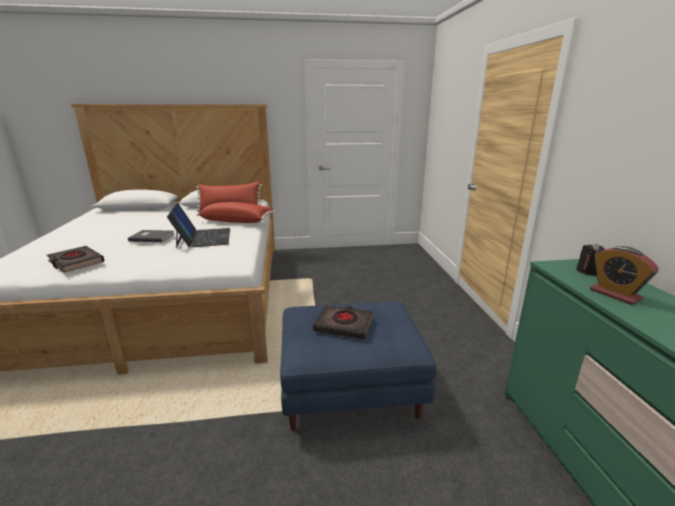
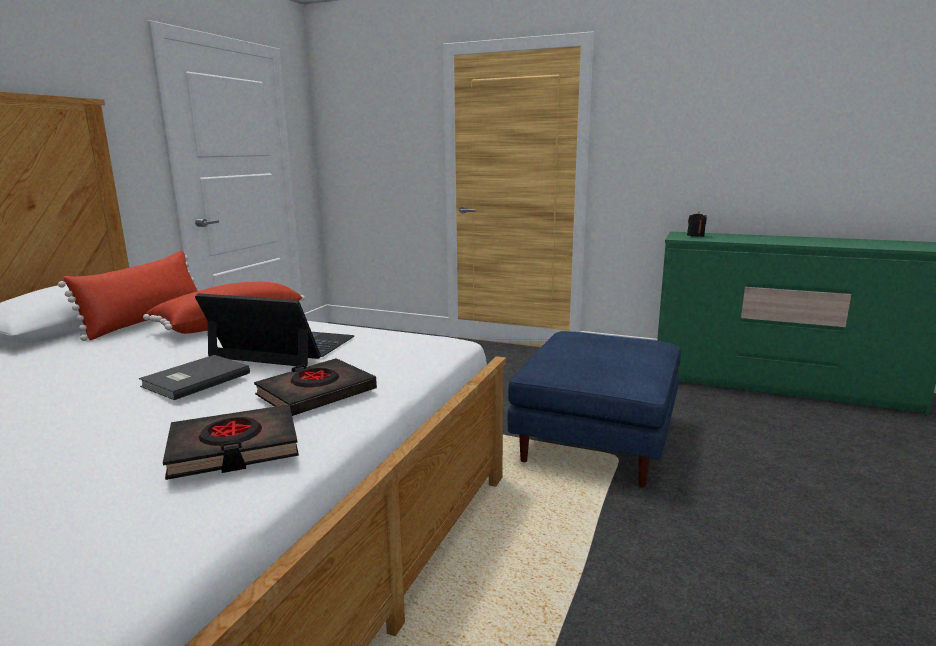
camera: 60 degrees left, 5 degrees down
black book [313,305,373,339] -> black book moved to [254,358,377,416]
alarm clock [590,246,659,305] -> none

